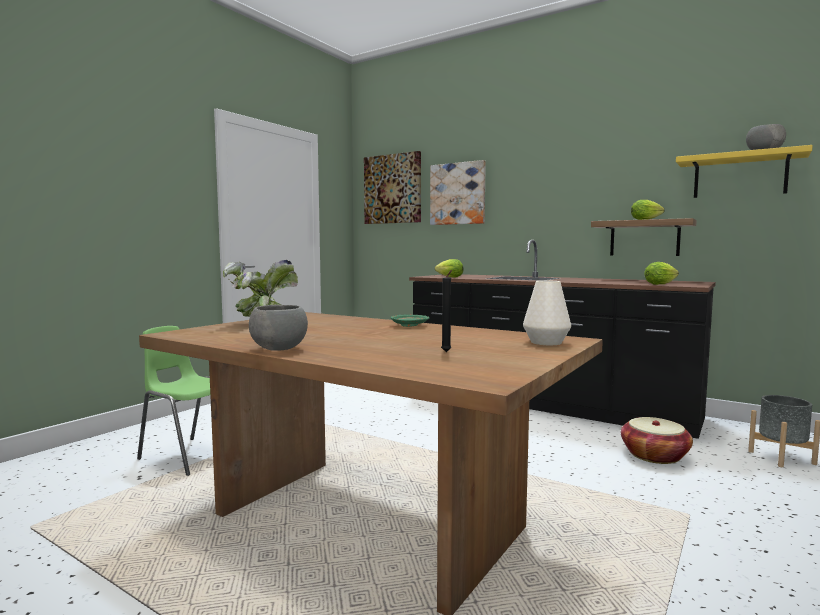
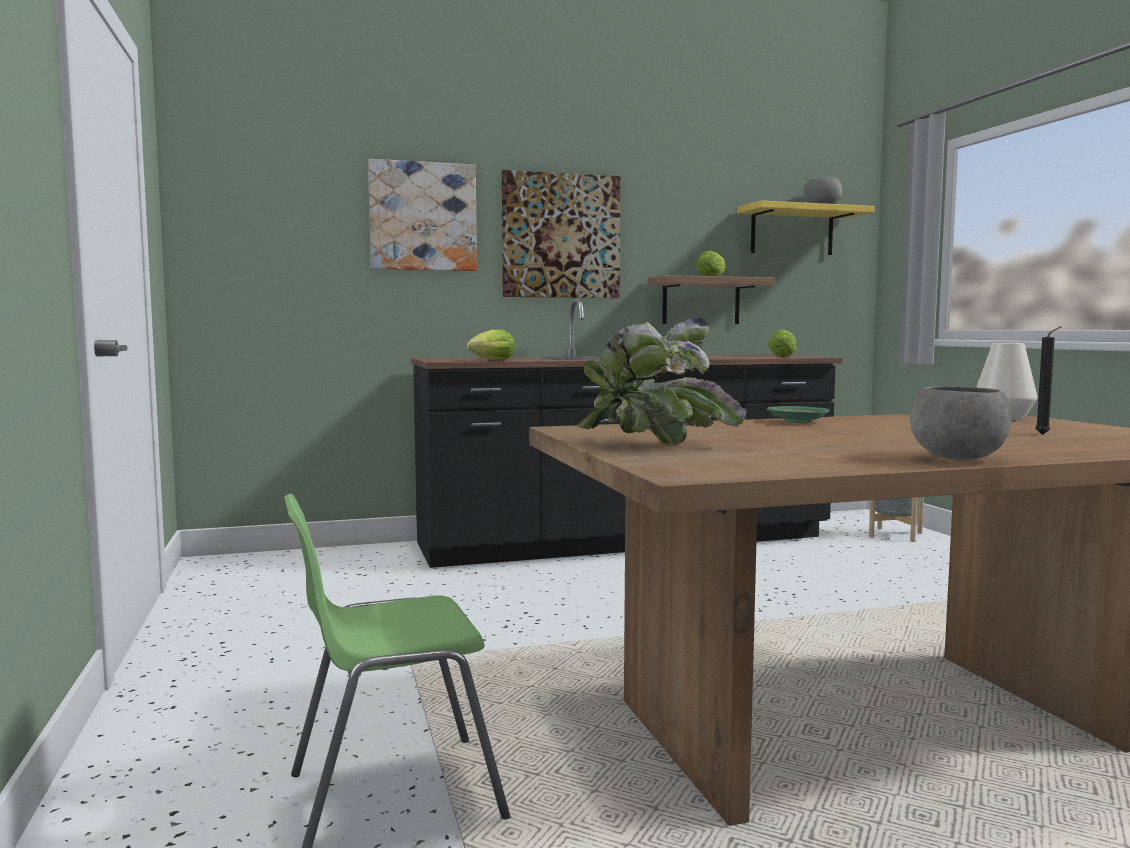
camera: 50 degrees left, 0 degrees up
picture [364,151,421,224] -> picture moved to [502,170,620,298]
basket [621,417,693,464] -> none

